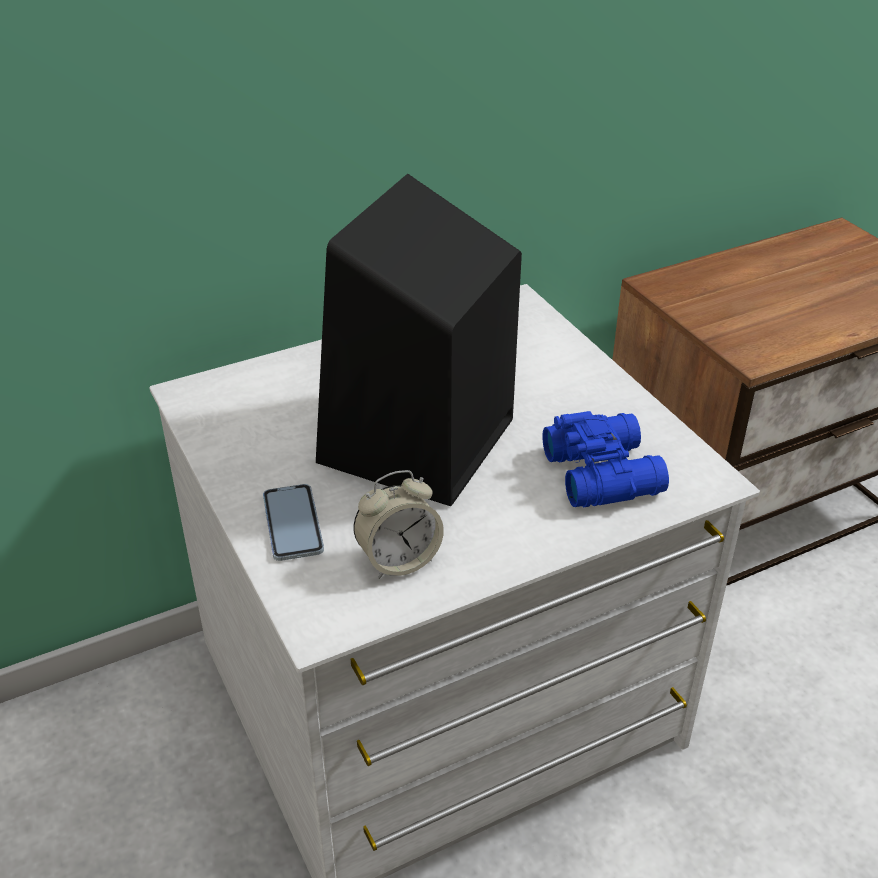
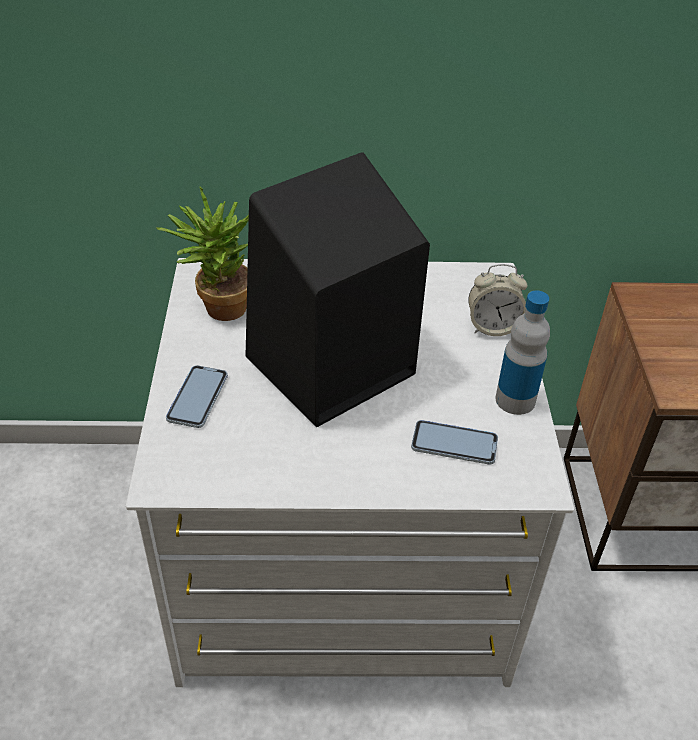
camera: 25 degrees right, 5 degrees up
alarm clock [353,470,444,579] -> alarm clock moved to [468,264,527,336]
blue binoculars [542,411,669,507] -> phone [411,420,498,465]
none -> potted plant [156,187,249,321]
none -> bottle [495,291,550,415]

